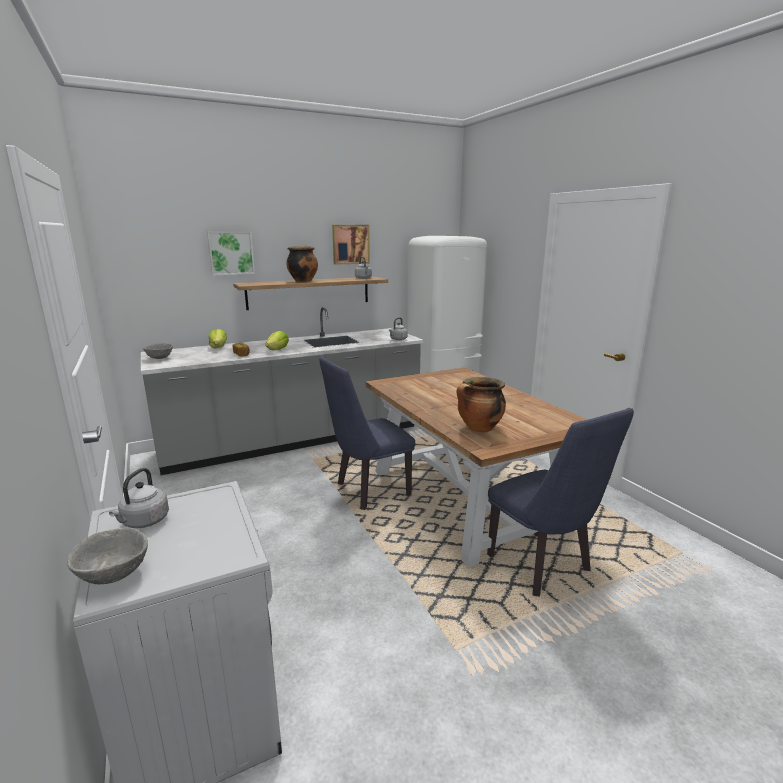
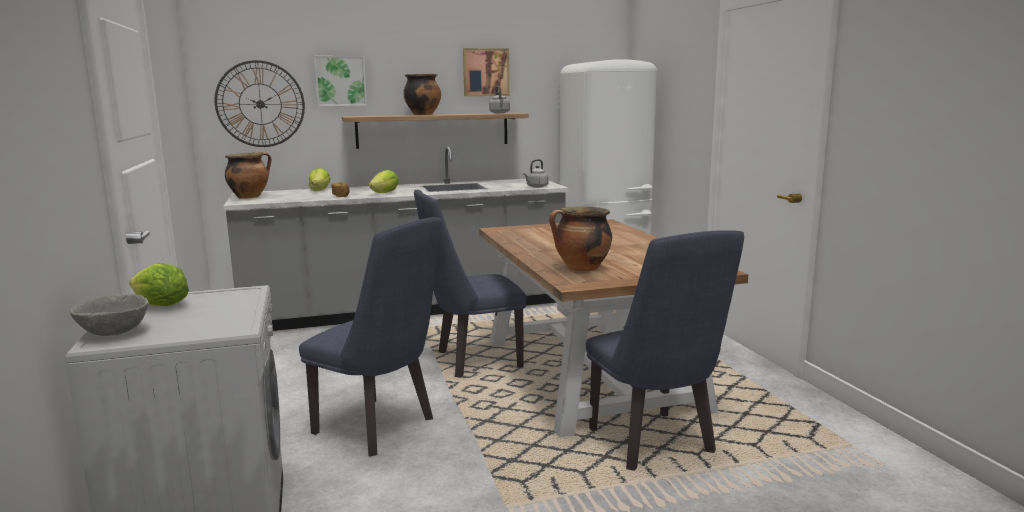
camera: 10 degrees right, 5 degrees down
grey kettle [109,468,169,528] -> lettuce [129,263,189,306]
grey bowl [143,343,173,359] -> cooking pot [225,152,271,199]
none -> wall clock [214,60,305,147]
none -> blue chair [299,217,442,456]

